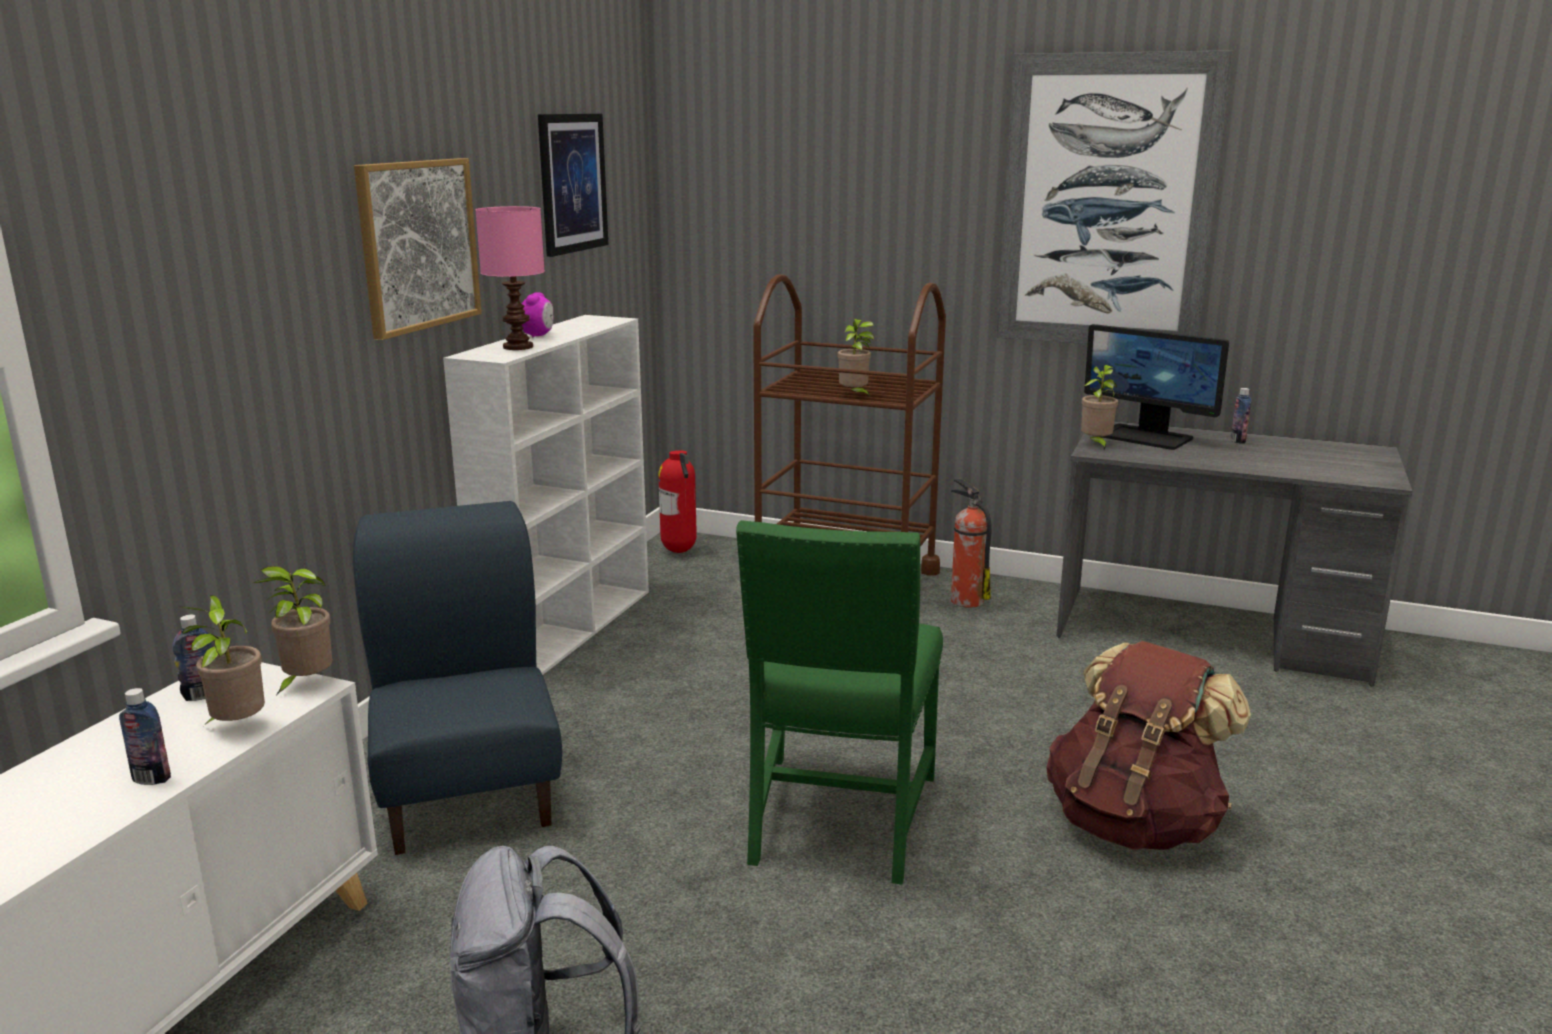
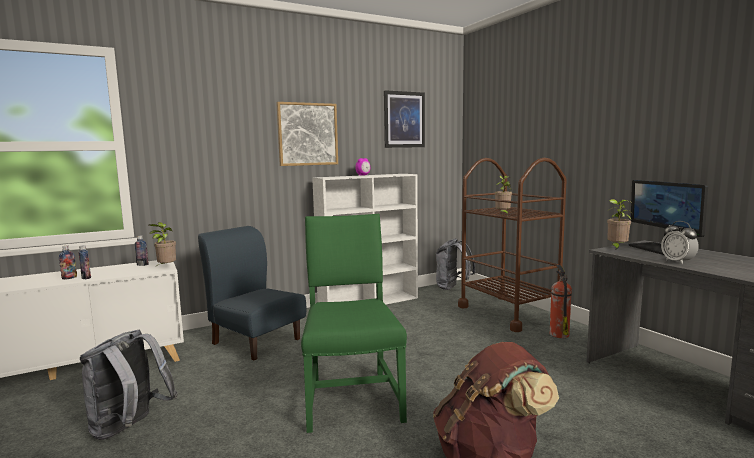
camera: 40 degrees right, 10 degrees down
potted plant [181,595,265,726] -> none
blue chair [353,501,562,855] -> blue chair turned 75 degrees counterclockwise [198,226,306,360]
pink table lamp [475,206,545,350] -> none
fire extinguisher [658,450,697,553] -> grey backpack [436,238,476,290]
green chair [736,520,943,884] -> green chair turned 120 degrees clockwise [301,214,407,433]
picture [996,50,1232,344] -> none
bottle [1230,388,1251,444] -> bottle moved to [59,246,77,280]
none -> alarm clock [661,221,699,264]

